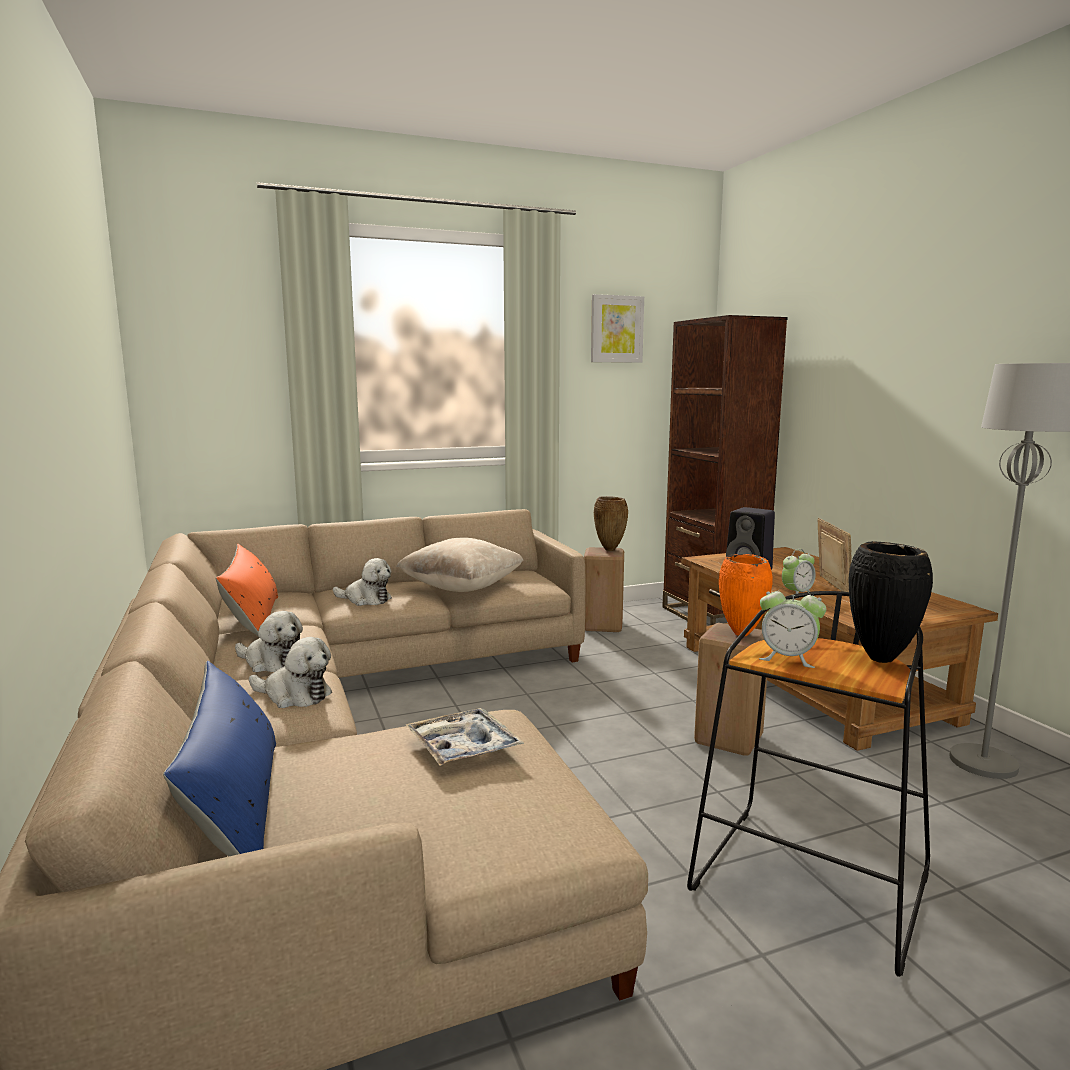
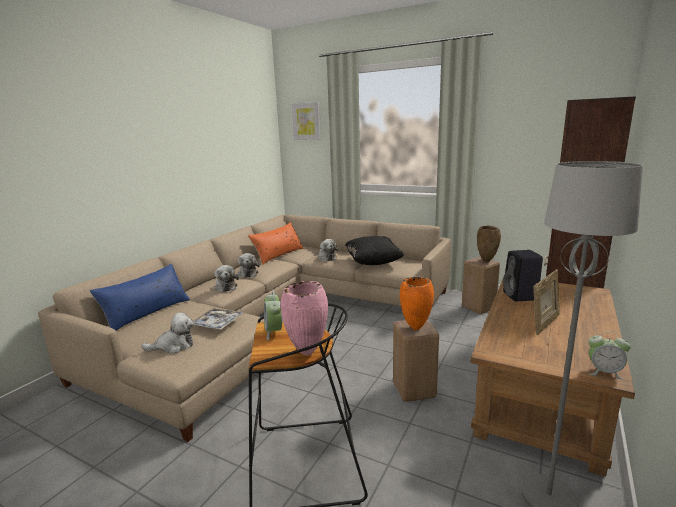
camera: 50 degrees right, 5 degrees up
beige pillow [396,538,524,592] -> black pillow [345,236,404,265]
picture [591,294,644,363] -> picture moved to [292,102,321,140]
alarm clock [782,549,816,599] -> alarm clock moved to [588,332,631,379]
black vase [848,541,933,663] -> pink vase [281,281,328,356]
none -> plush toy [141,312,194,354]

